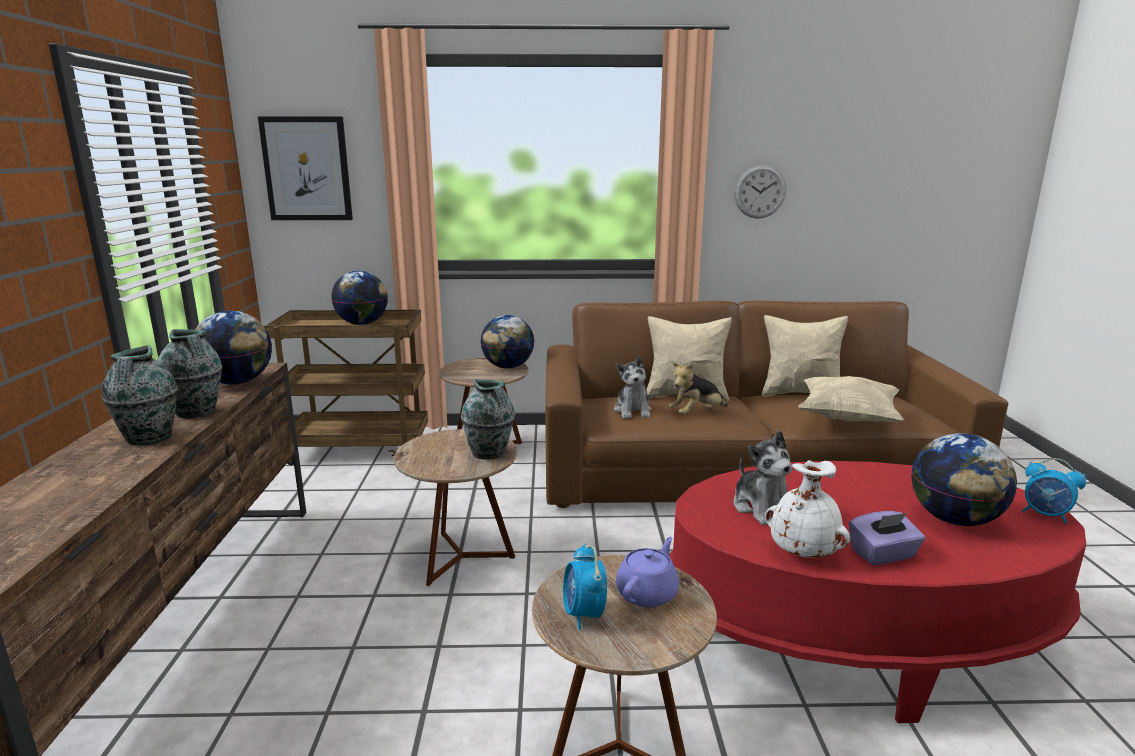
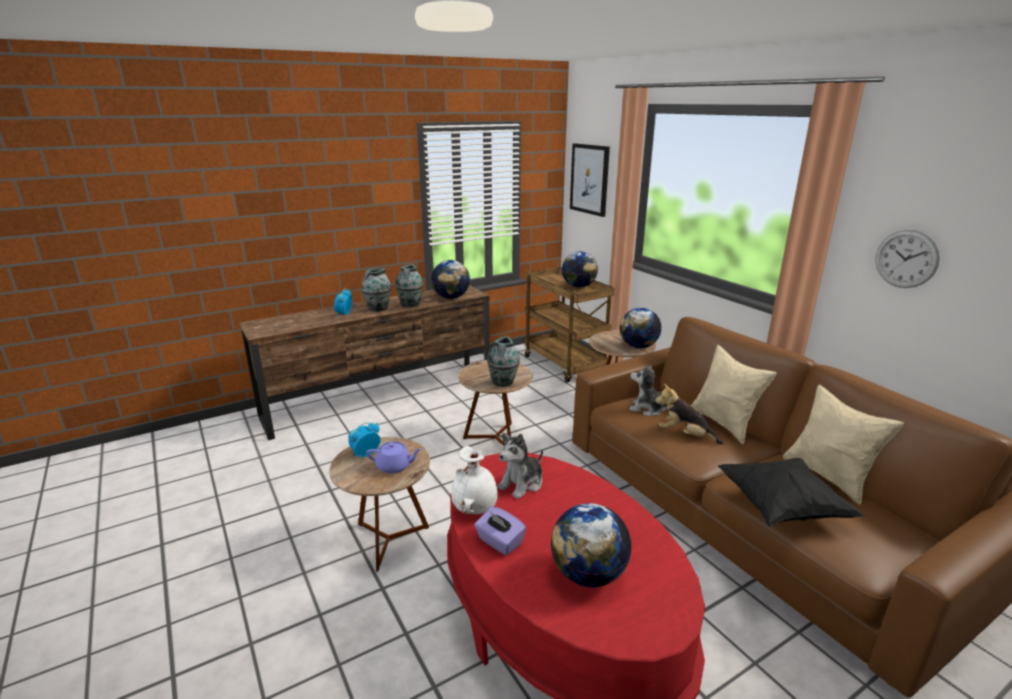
camera: 60 degrees right, 5 degrees up
plush toy [614,355,651,419] -> plush toy turned 60 degrees clockwise [629,365,667,416]
beige pillow [798,376,904,422] -> black pillow [718,458,865,526]
alarm clock [1022,458,1086,524] -> alarm clock moved to [334,288,352,317]

